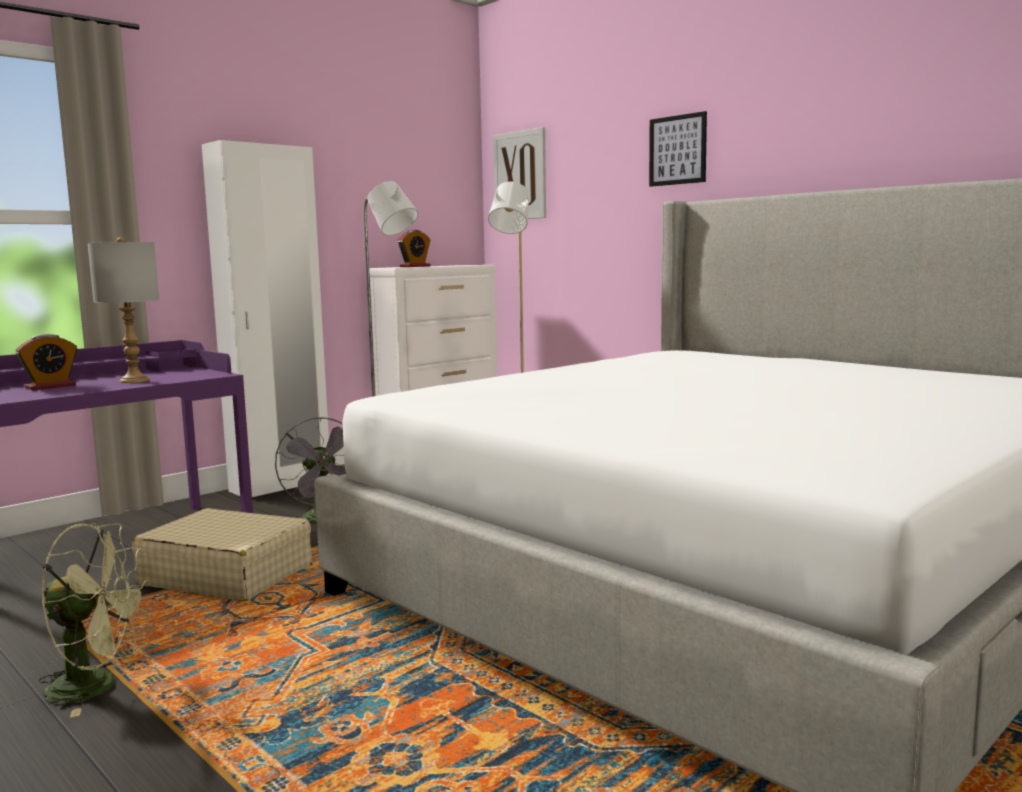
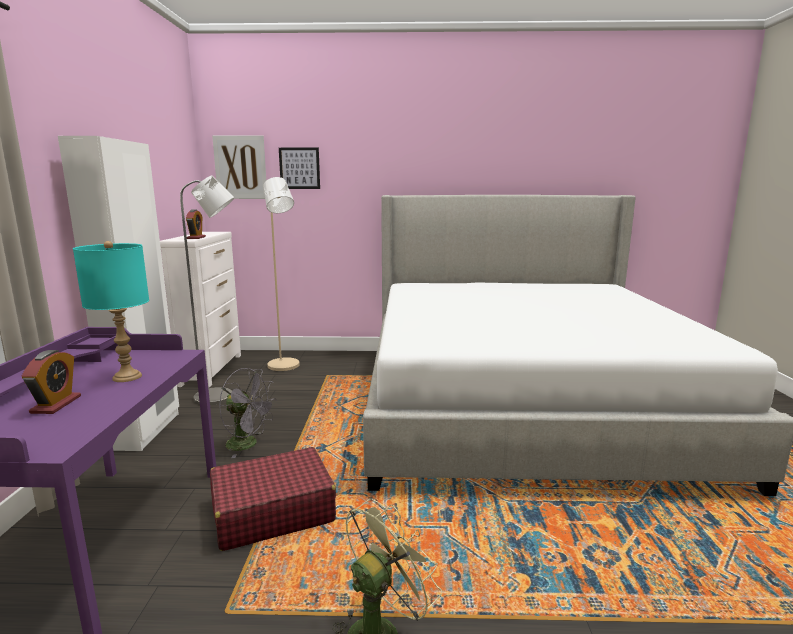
camera: 45 degrees left, 5 degrees up
grey table lamp [88,237,159,383] -> turquoise table lamp [73,241,149,382]
beige suitcase [132,508,311,601] -> red suitcase [210,447,336,551]
picture [649,111,707,187] -> picture moved to [279,148,320,189]

